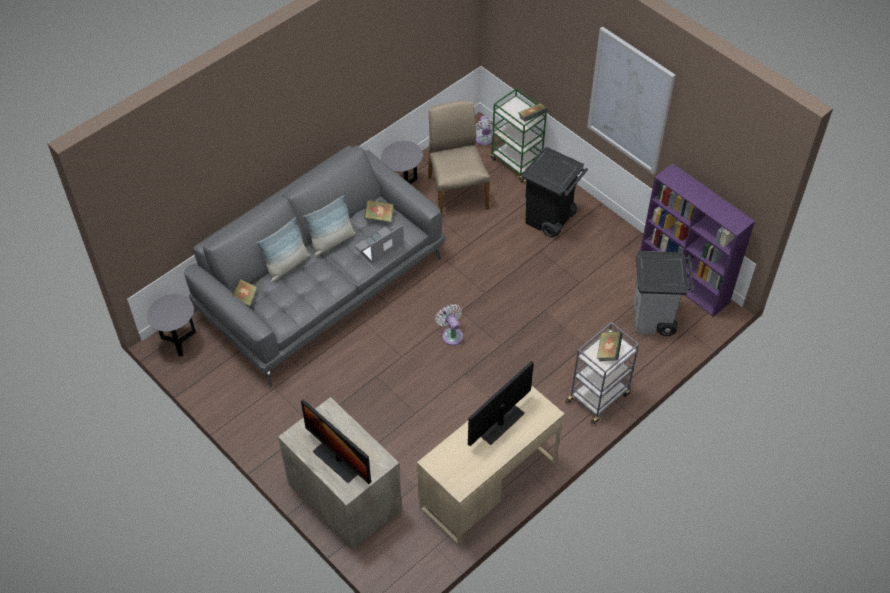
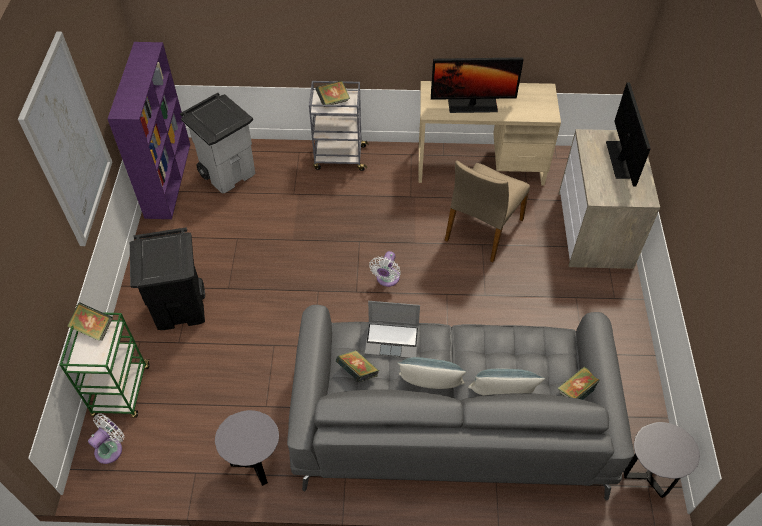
camera: 135 degrees left, 0 degrees up
beige chair [428,101,490,214] -> beige chair moved to [445,160,530,262]

